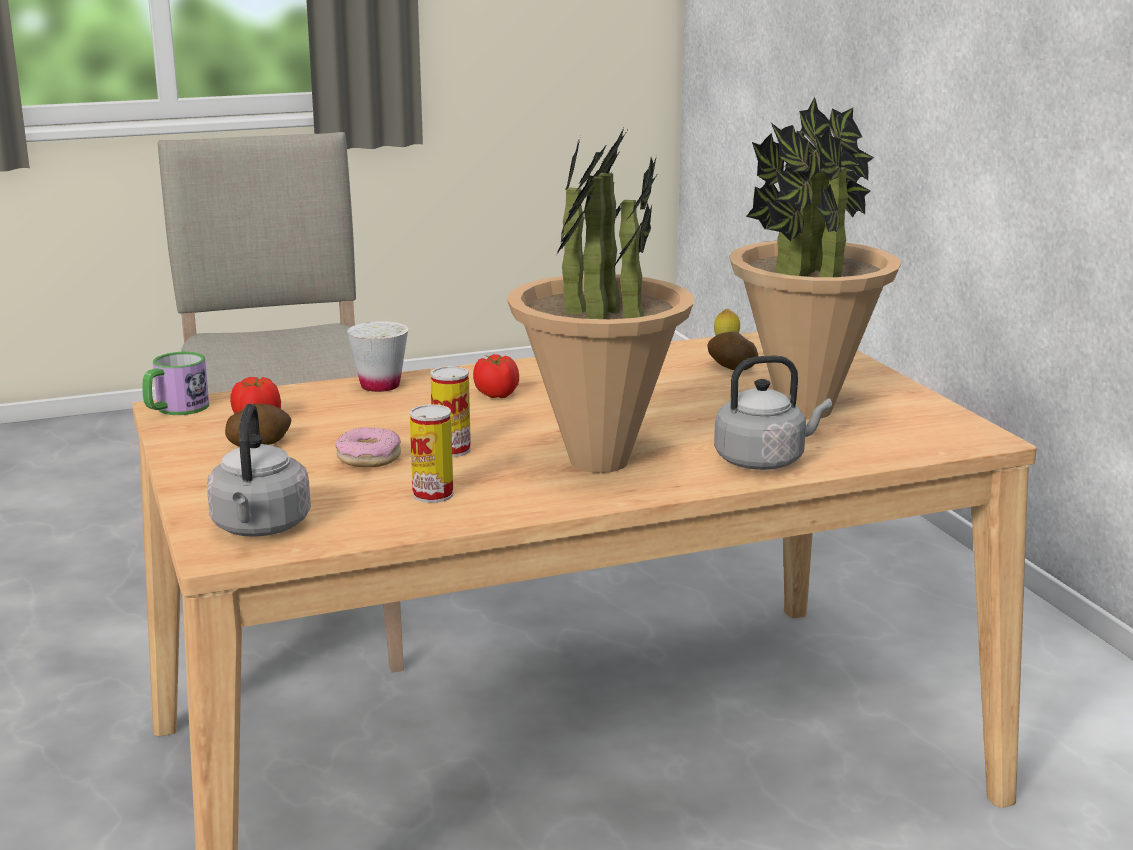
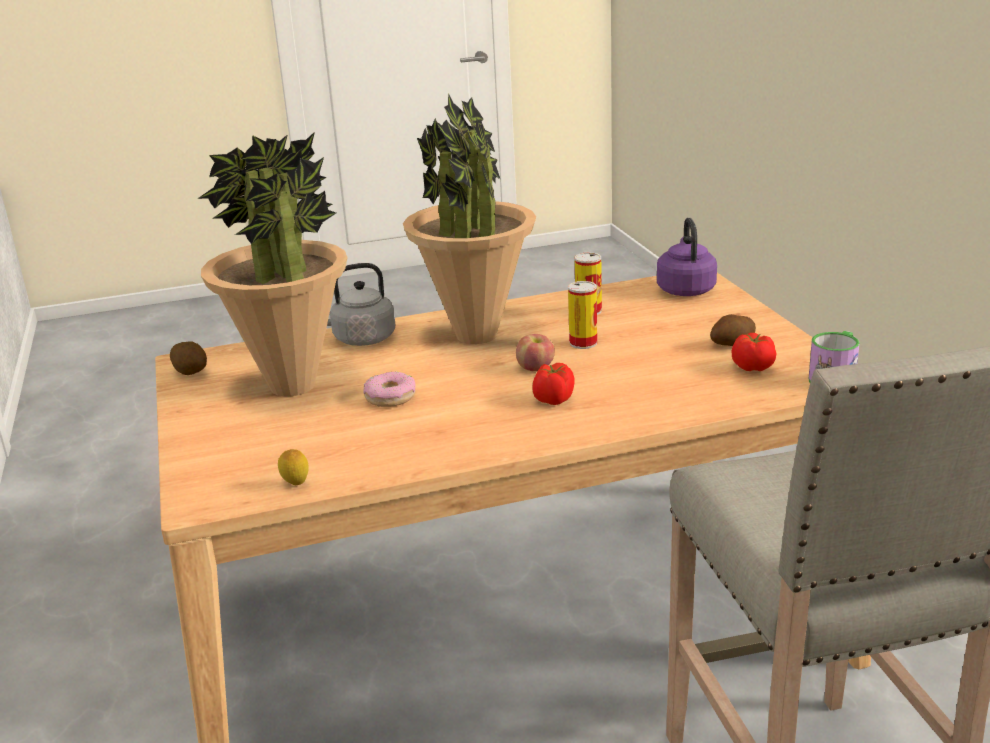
camera: 175 degrees left, 5 degrees up
grey kettle [207,404,311,537] -> purple kettle [657,218,717,296]
donut [335,427,401,467] -> donut moved to [364,371,416,407]
white cup [347,321,408,392] -> none
potato [707,332,758,370] -> potato moved to [170,341,207,375]
none -> apple [516,334,555,372]

